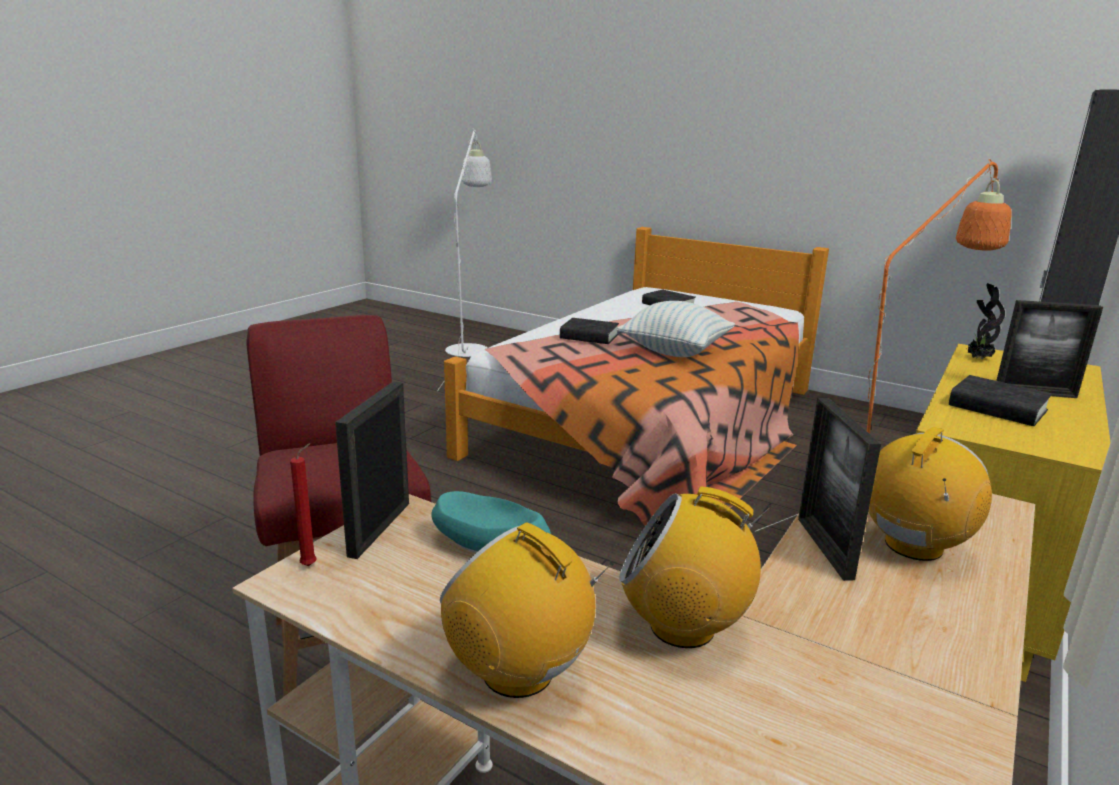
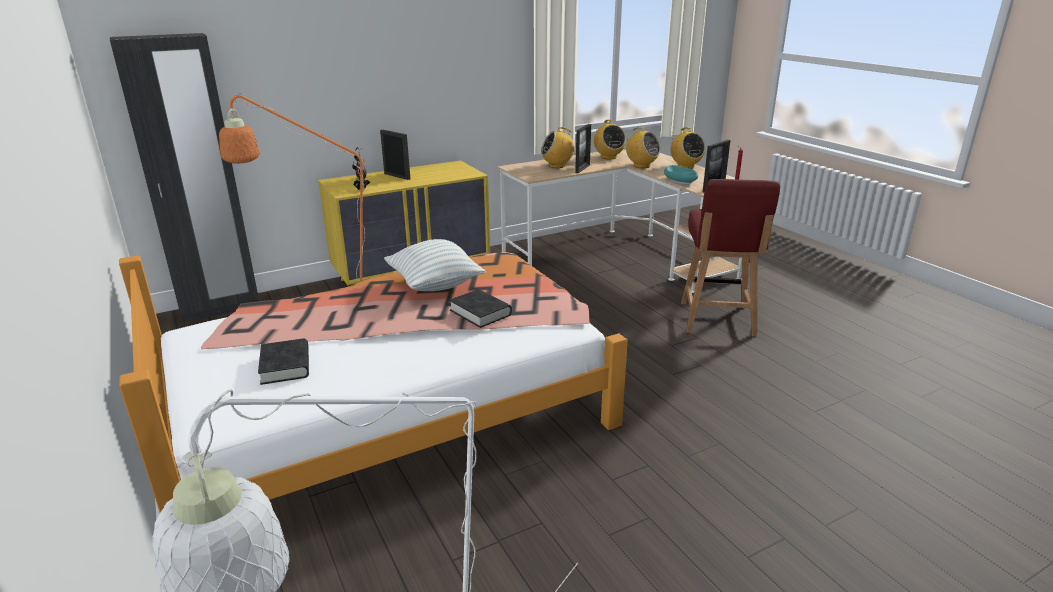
camera: 150 degrees left, 5 degrees up
black book [949,375,1052,426] -> none
none -> radio [594,120,626,159]

